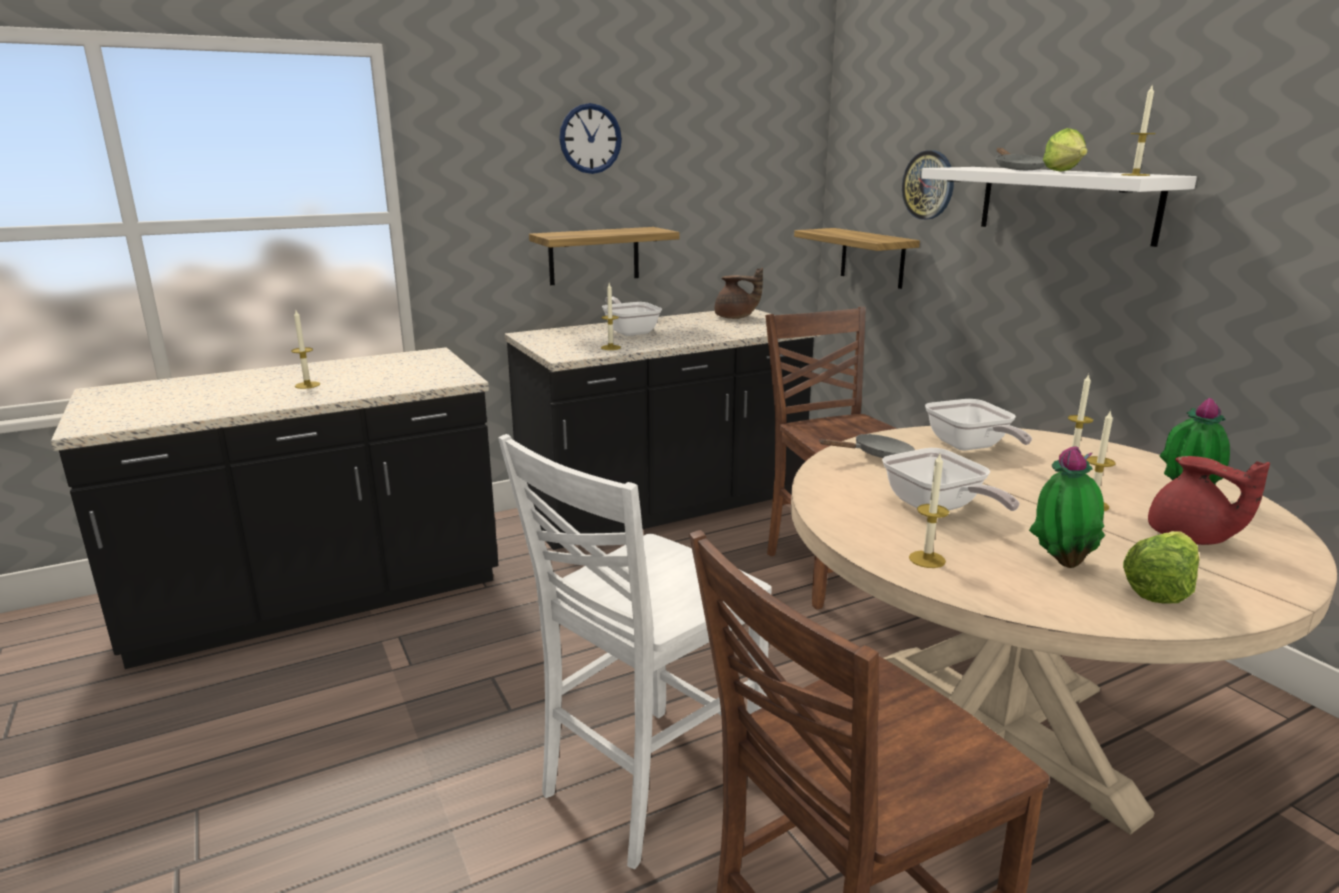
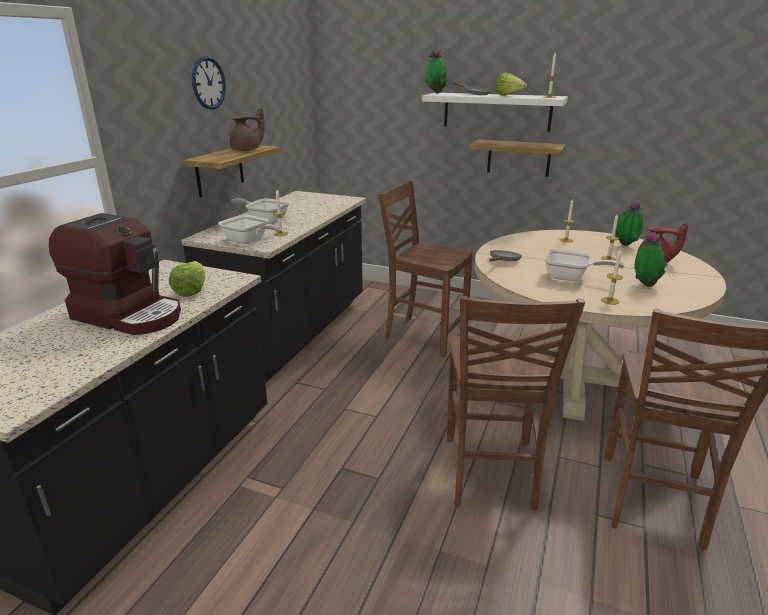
camera: 40 degrees left, 5 degrees up
candle [291,310,320,389] -> coffee machine [49,213,181,335]
white chair [498,434,772,869] -> brown chair [447,296,585,511]
brown teapot [715,267,763,319] -> brown teapot moved to [230,108,265,151]
shelf [794,228,920,289] -> shelf moved to [470,139,565,177]
wall clock [902,150,954,220] -> none
frying pan [925,399,1032,451] -> frying pan moved to [218,215,282,244]
lettuce [1123,531,1199,604] -> lettuce moved to [169,261,205,297]
none -> potted plant [425,48,448,93]

